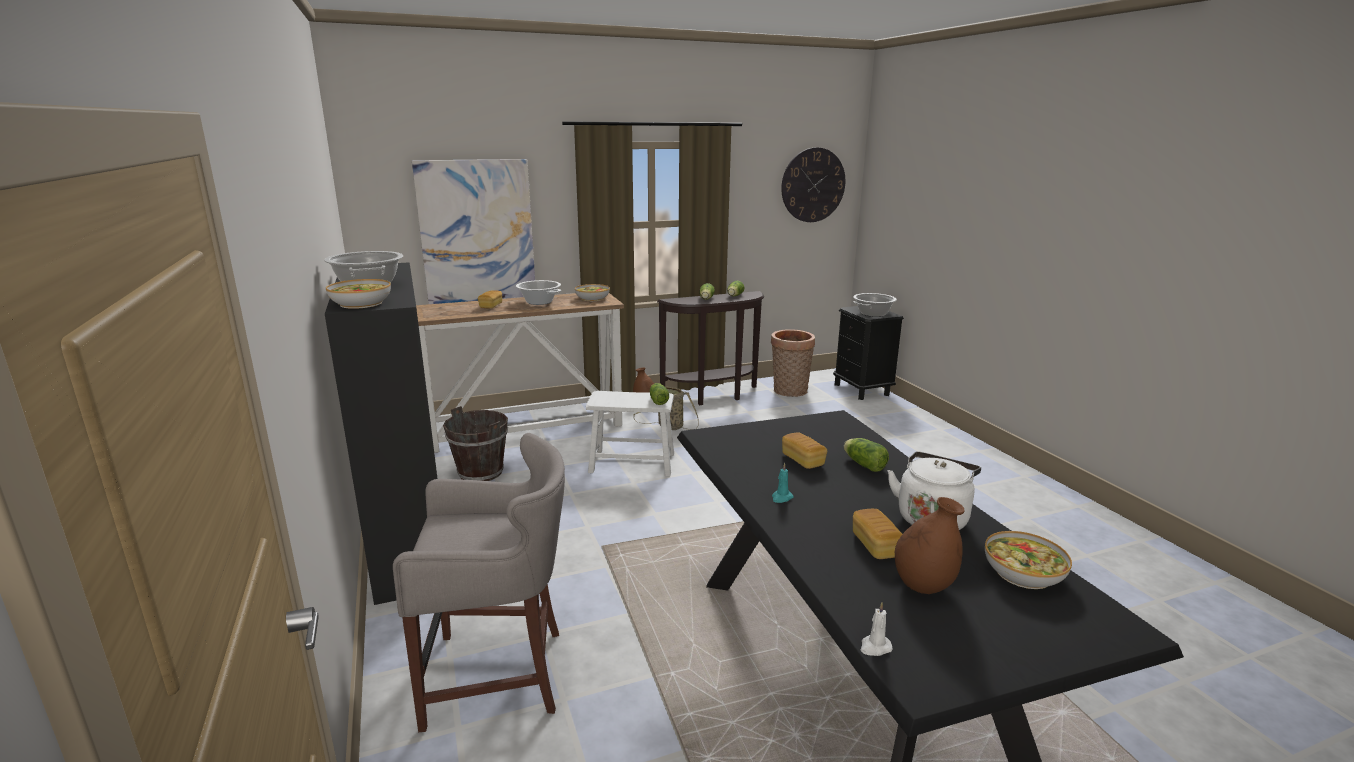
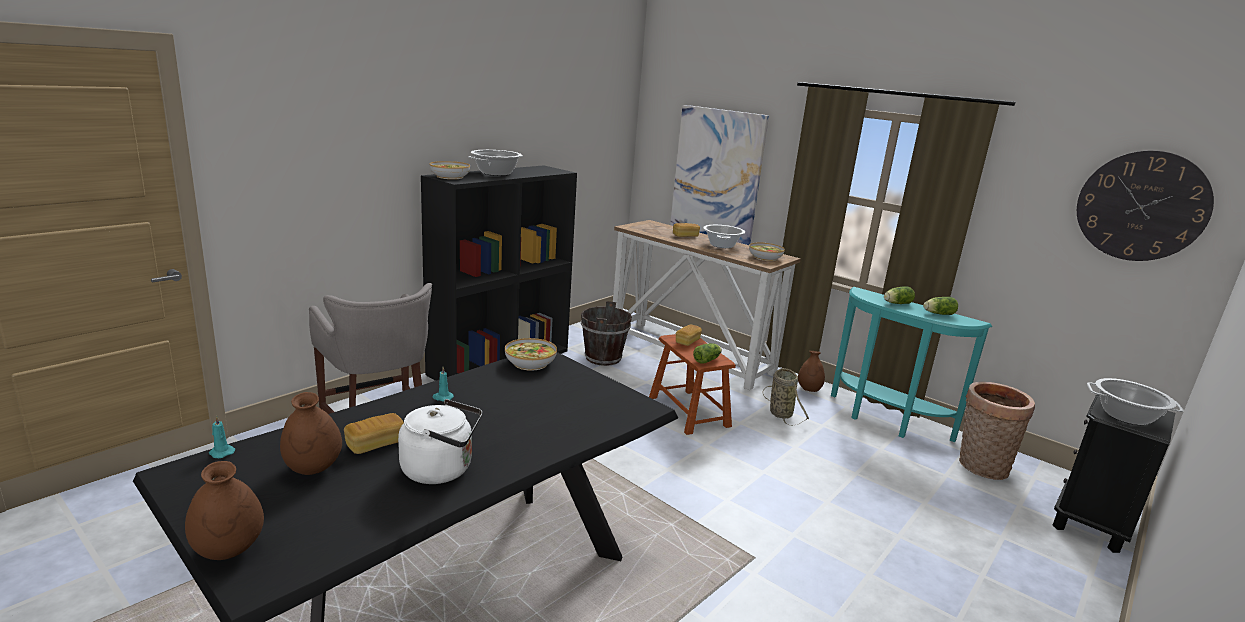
camera: 60 degrees right, 0 degrees up
white stool [586,391,674,476] -> brown stool [649,334,736,435]
brown console table [657,291,764,405] -> turquoise console table [831,287,992,442]
bread [782,432,827,469] -> bread moved to [676,325,702,346]
lettuce [844,438,889,472] -> none
white candle [861,602,893,656] -> turquoise candle [209,416,235,458]
bowl [985,531,1072,589] -> bowl moved to [505,338,557,371]
none -> brown vase [185,461,264,560]

